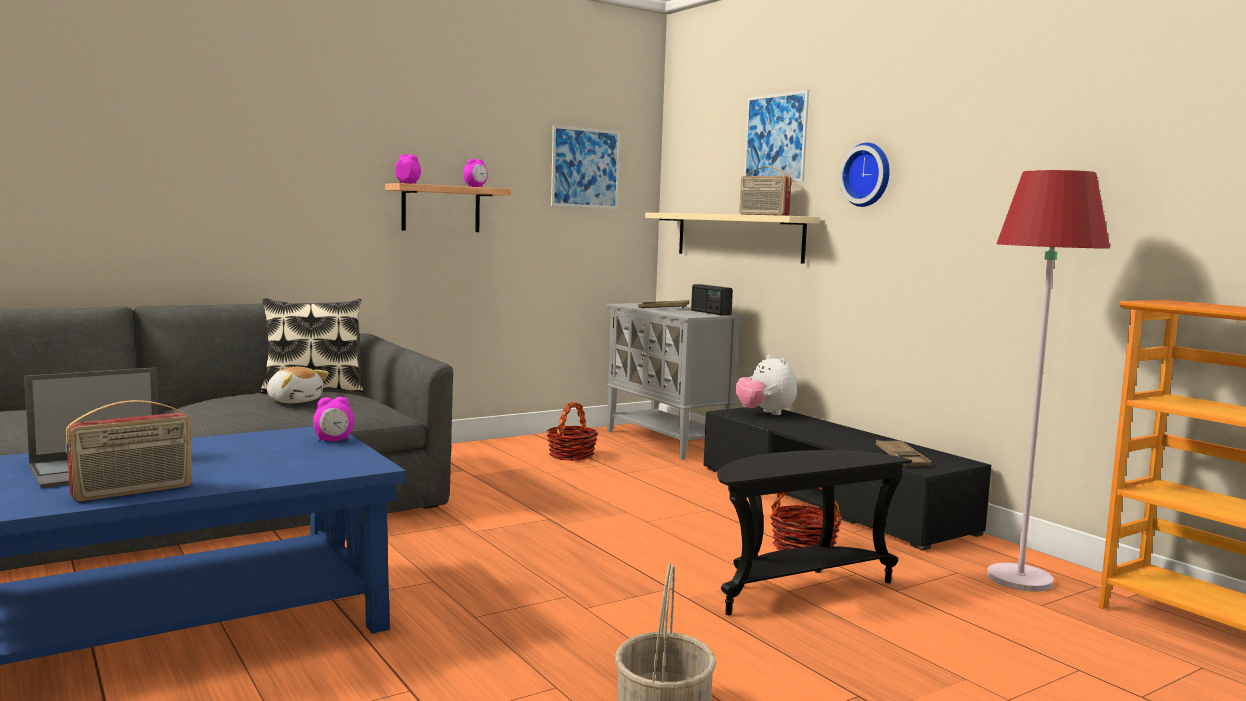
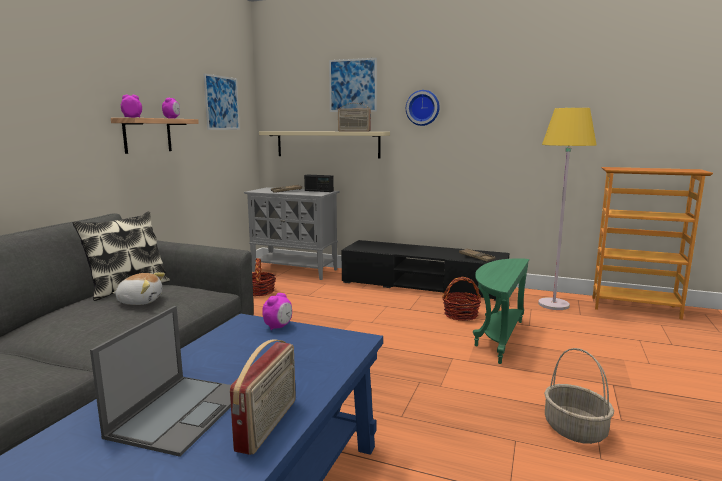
camera: 35 degrees left, 5 degrees up
black side table [717,450,912,615] -> green side table [473,258,529,364]
plush toy [736,355,797,415] -> none
red floor lamp [987,170,1110,592] -> yellow floor lamp [538,108,596,310]

